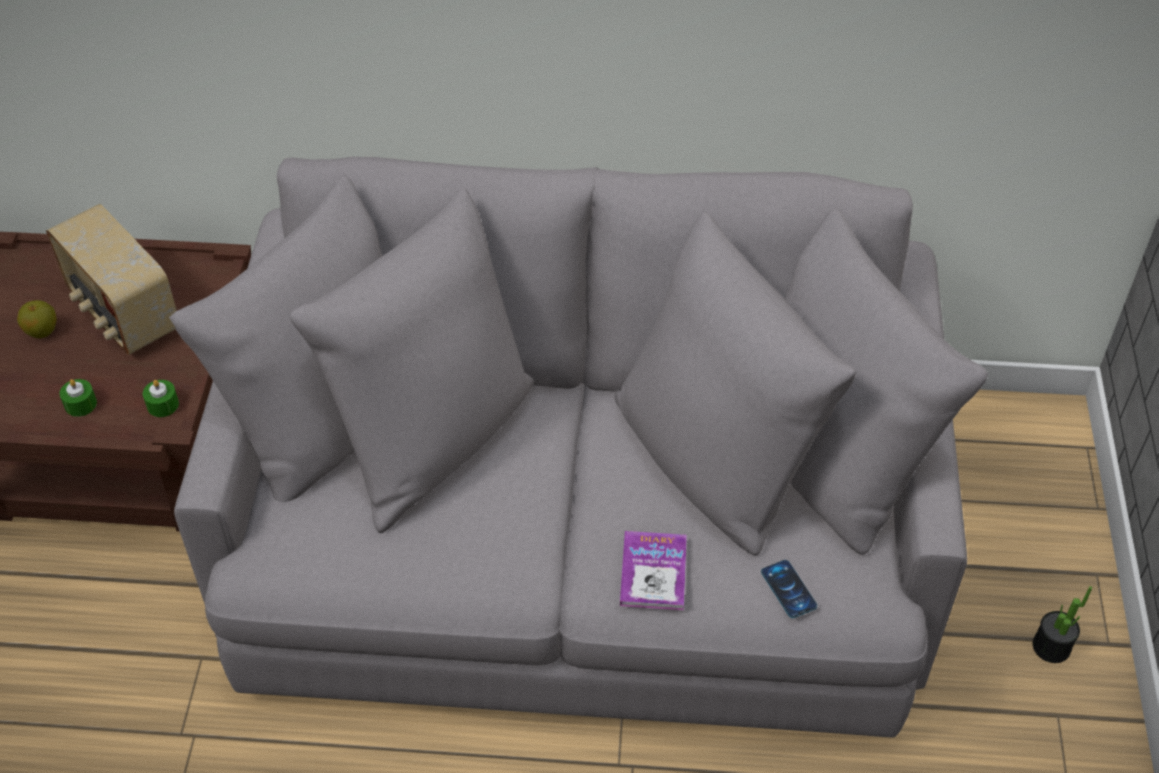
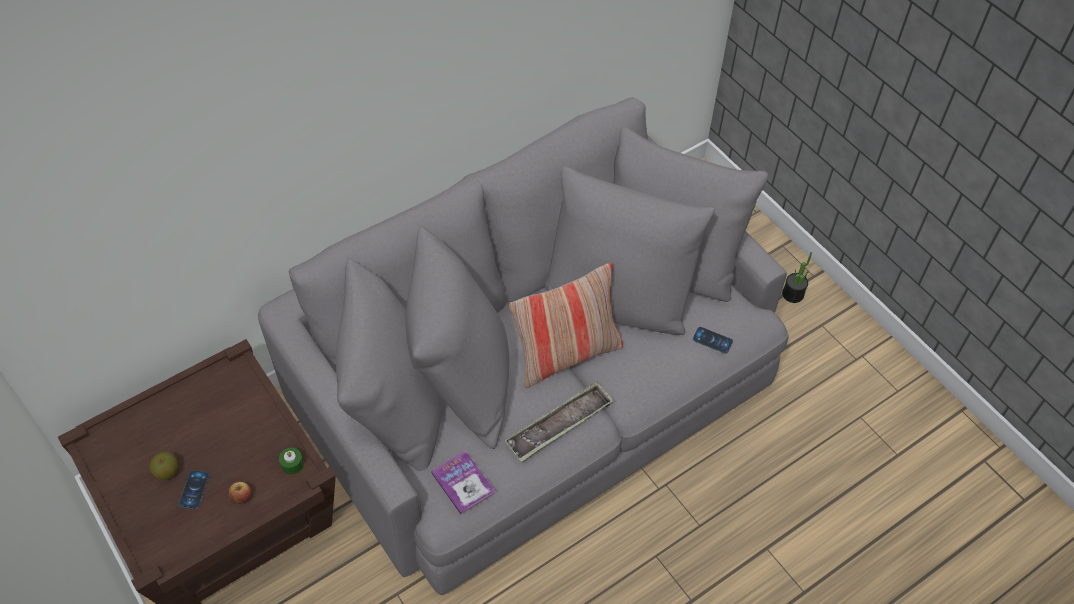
camera: 40 degrees left, 5 degrees up
radio [46,204,177,355] -> none
green candle [60,379,97,417] -> apple [229,482,251,504]
book [620,531,687,610] -> book moved to [431,451,495,515]
none -> phone [179,470,209,509]
none -> tray [505,381,614,462]
none -> pillow [509,263,623,388]

